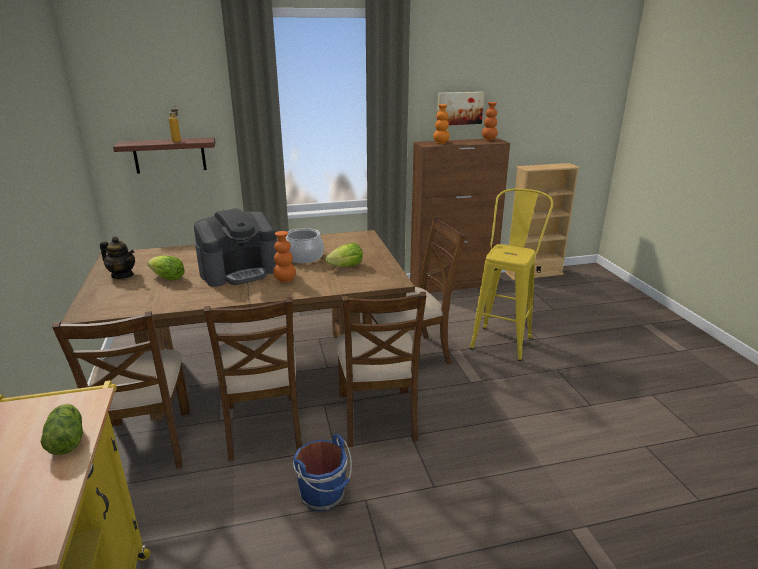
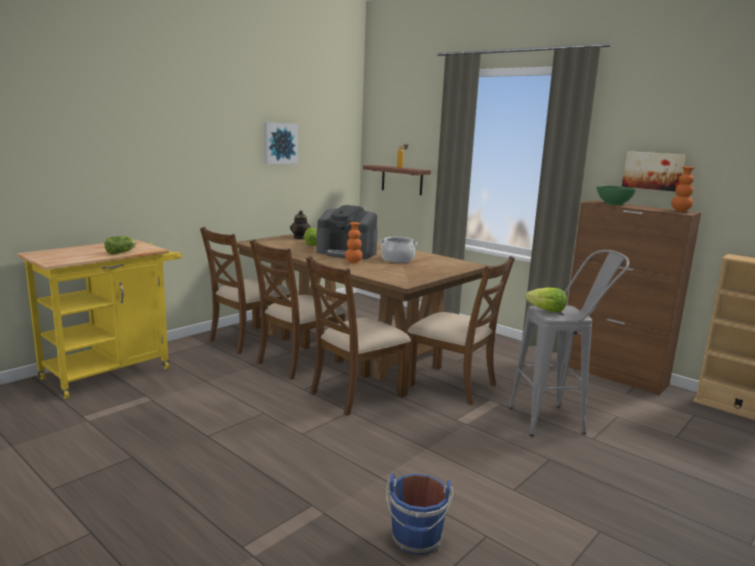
camera: 55 degrees right, 10 degrees down
blue bucket [293,434,352,512] -> blue bucket moved to [386,473,453,555]
lettuce [325,243,363,267] -> lettuce moved to [525,287,567,313]
orange vase [433,104,450,144] -> green bowl [597,185,636,205]
yellow stool [470,188,553,361] -> grey stool [508,250,629,436]
none -> picture [264,122,298,164]

